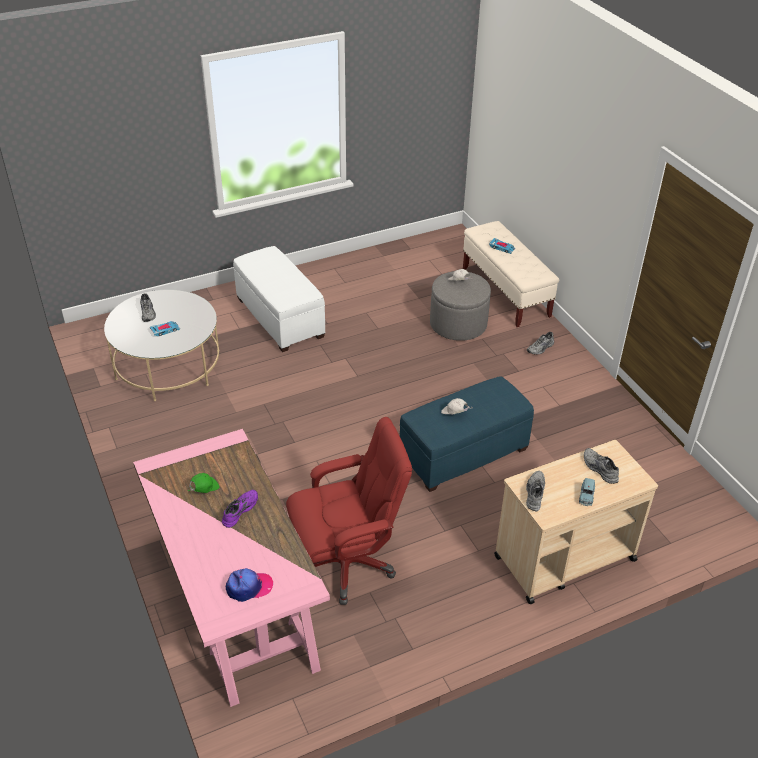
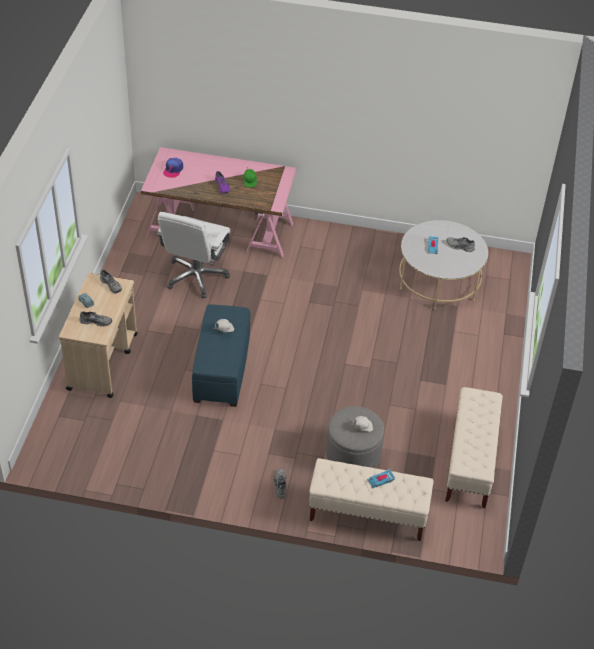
camera: 125 degrees right, 5 degrees up
white ottoman [233,246,325,352] -> none
red office chair [286,417,412,605] -> white office chair [157,212,230,298]
none -> beige bench [445,387,503,508]

